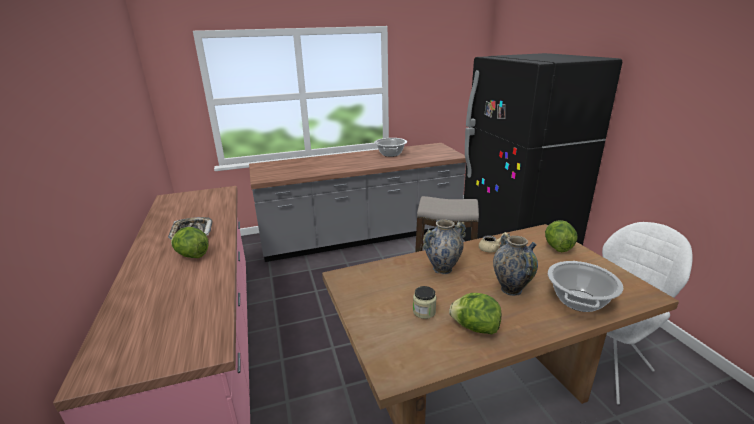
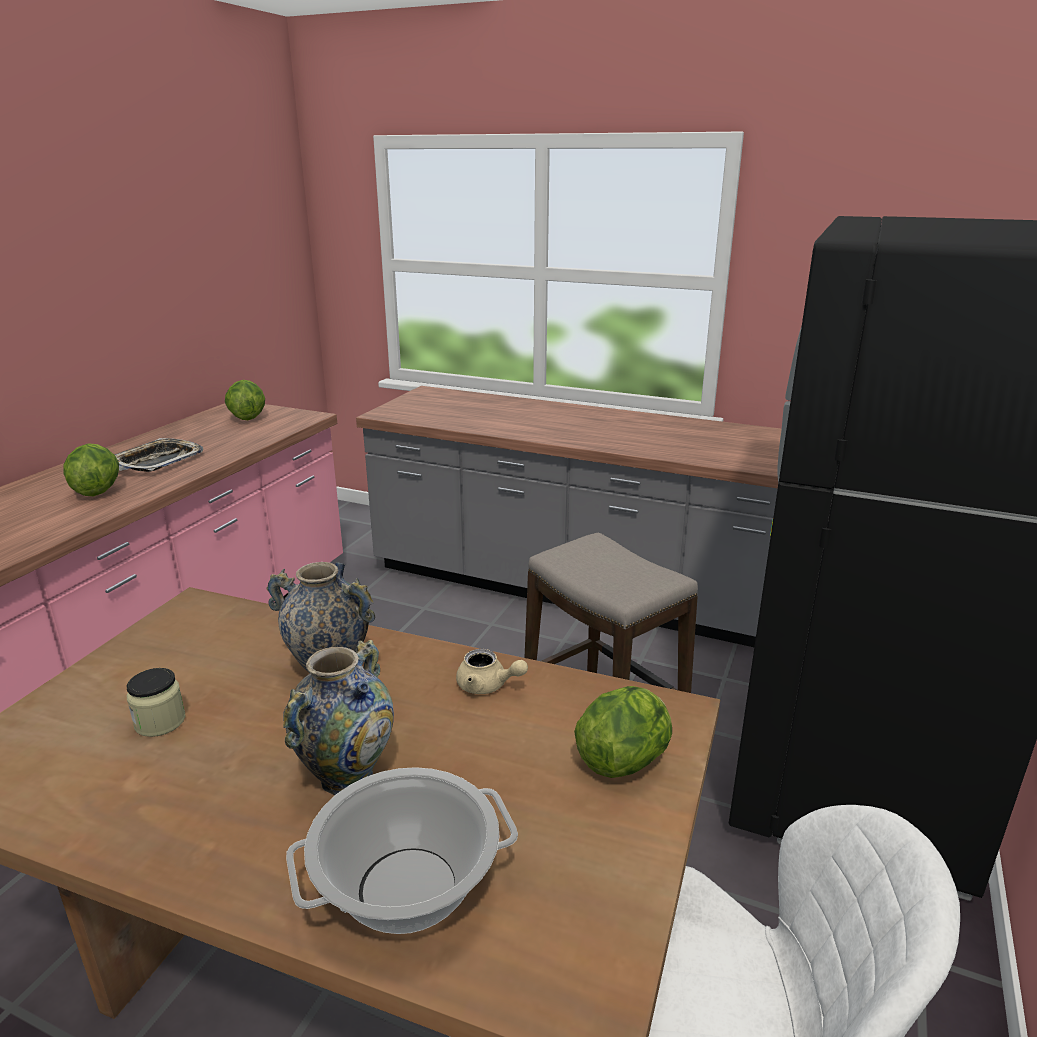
camera: 40 degrees right, 0 degrees up
cooking pot [375,138,407,157] -> none
lettuce [449,293,502,334] -> lettuce moved to [225,380,265,420]

